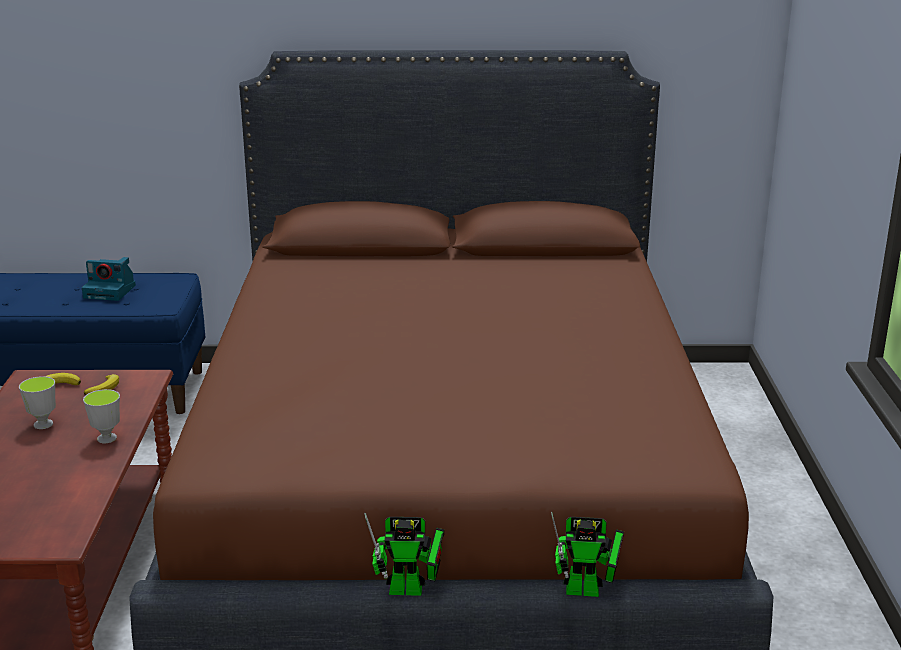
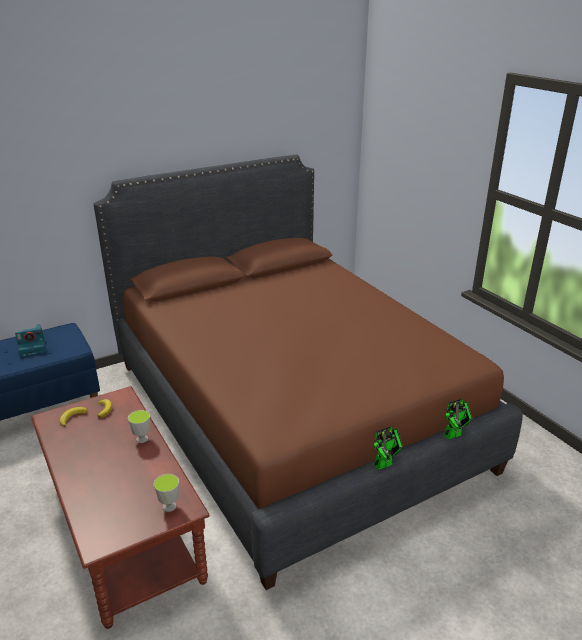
camera: 30 degrees left, 5 degrees up
cup [19,376,56,429] -> cup moved to [154,474,179,512]

